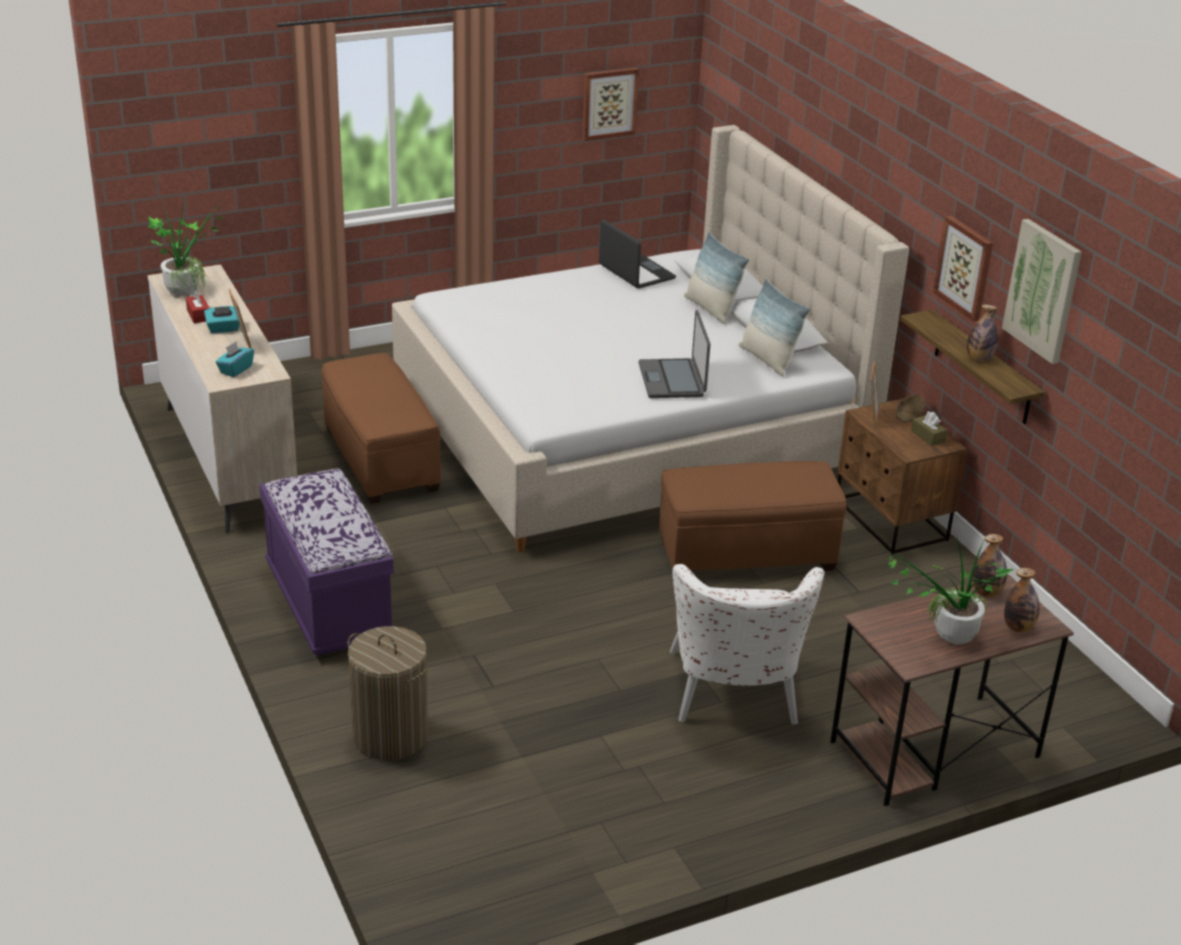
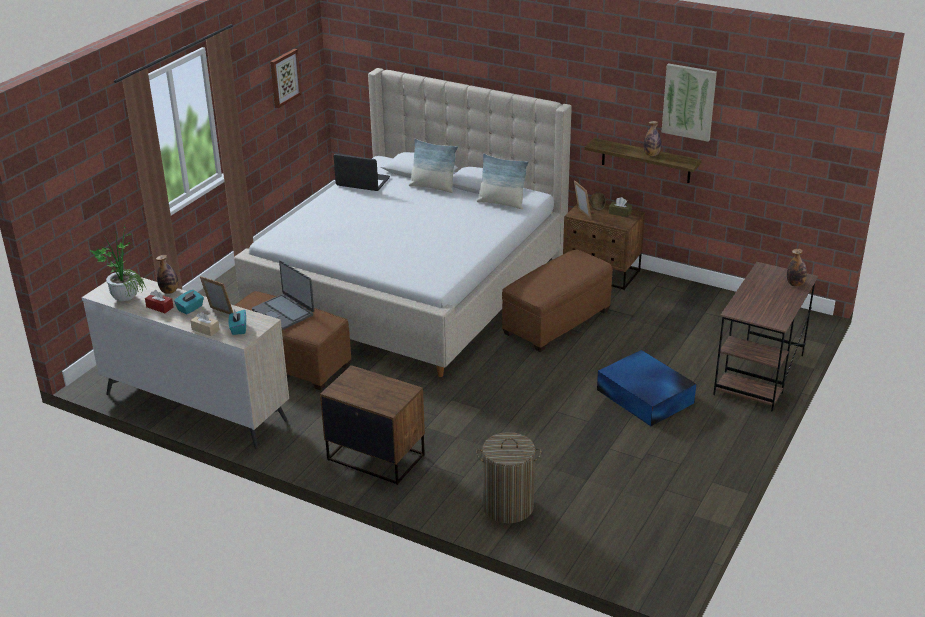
camera: 35 degrees left, 0 degrees up
purple bench [259,469,394,656] -> brown nightstand [320,365,425,485]
laptop [639,310,710,398] -> laptop moved to [252,260,314,330]
white armchair [670,564,825,724] -> blue storage box [597,350,696,426]
potted plant [888,538,1014,645] -> none
picture [933,216,993,322] -> none
bottle [973,534,1007,597] -> bottle moved to [156,255,178,294]
none -> beige tissue box [190,312,220,336]

